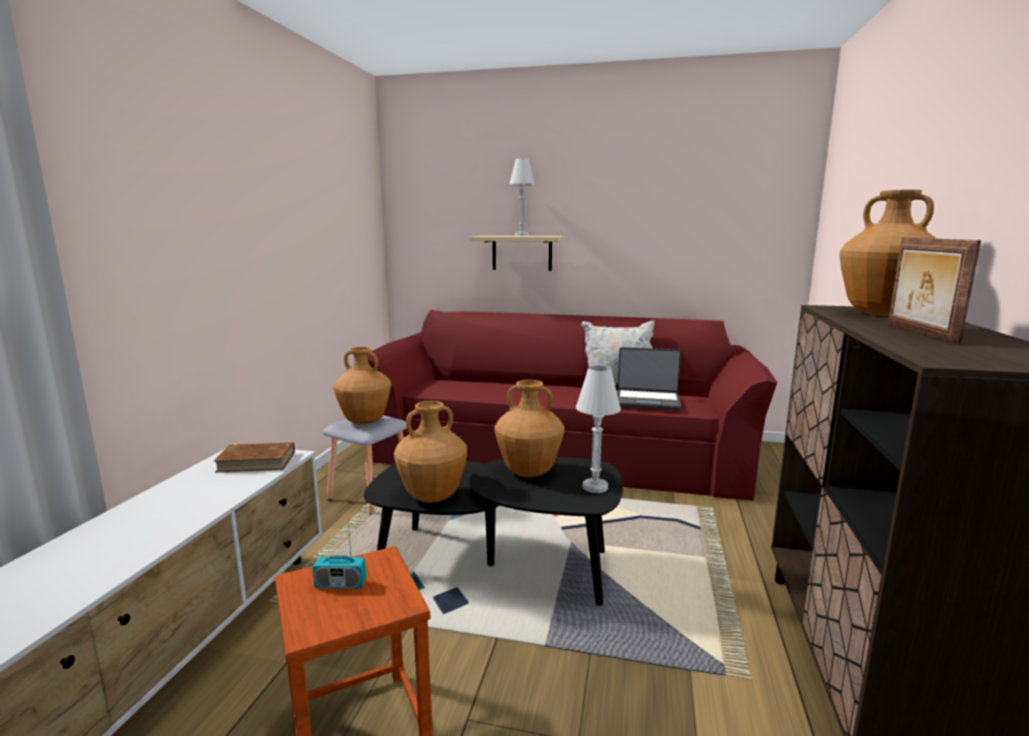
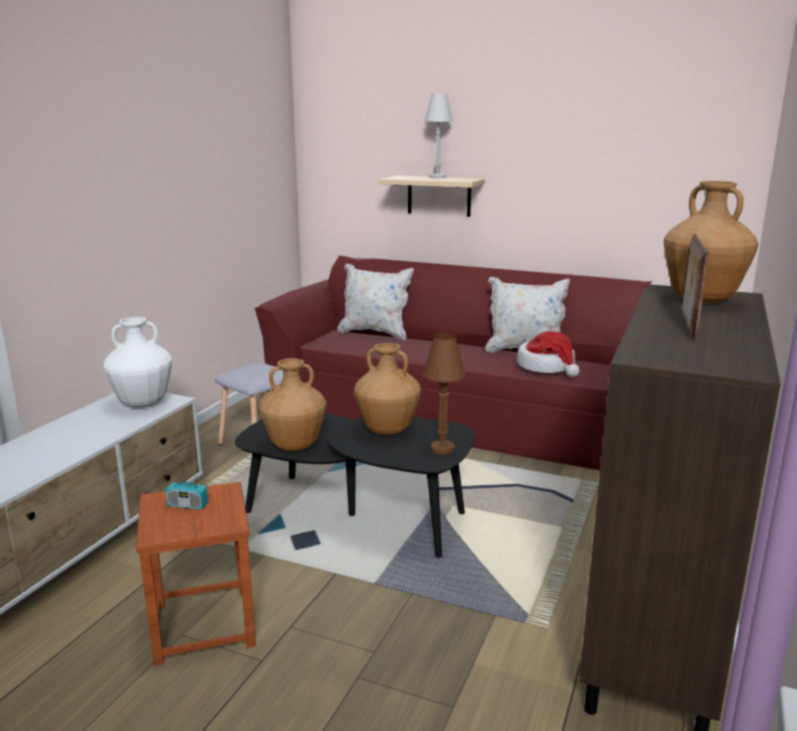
camera: 10 degrees right, 5 degrees up
brown book [213,442,295,472] -> white vase [103,317,172,407]
brown vase [333,347,391,424] -> none
white table lamp [576,365,621,493] -> brown table lamp [423,334,466,454]
laptop [617,347,681,410] -> hat [517,331,580,377]
none -> white pillow [337,263,414,340]

